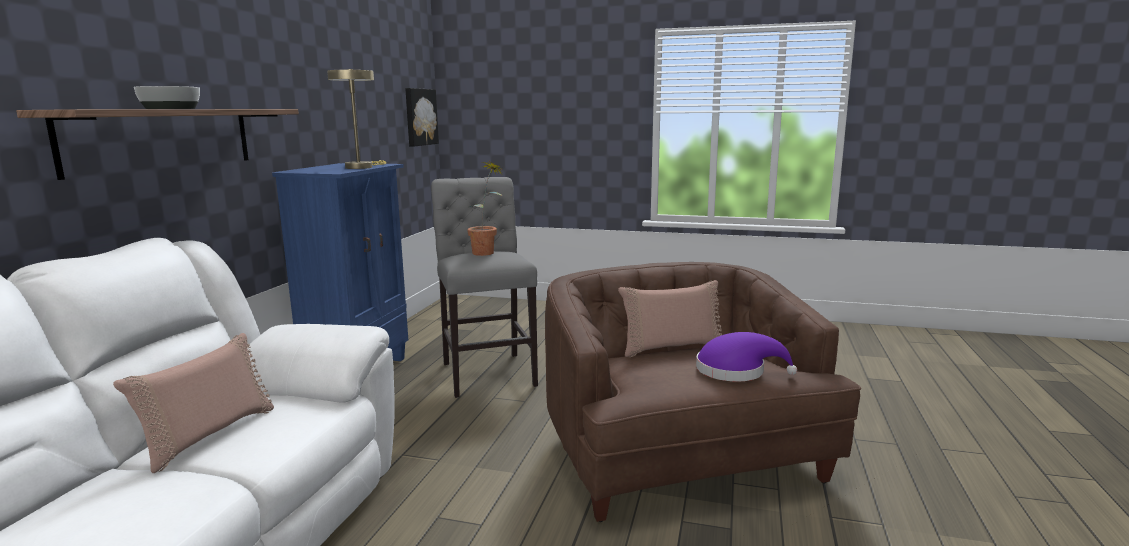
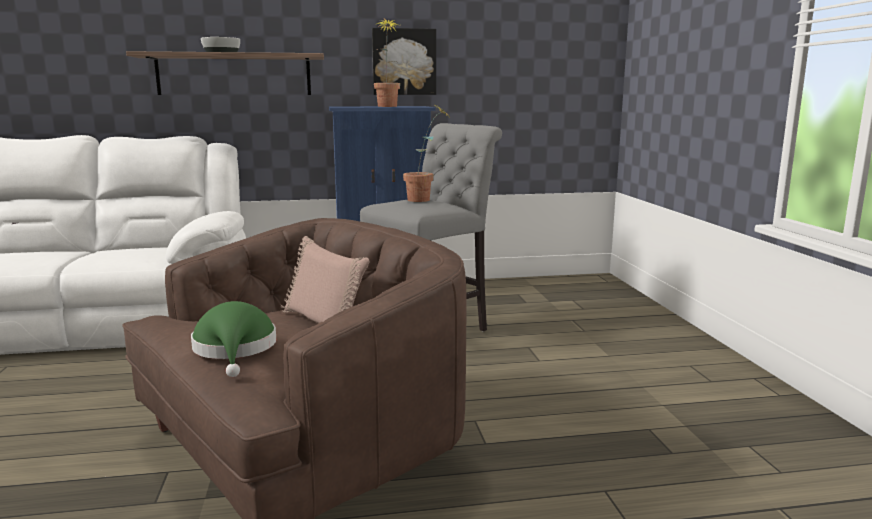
camera: 65 degrees right, 0 degrees up
beige pillow [113,333,274,473] -> none
beige table lamp [327,69,386,169] -> potted plant [374,19,400,107]
picture [405,88,439,147] -> picture moved to [372,28,436,95]
purple hat [696,332,797,381] -> green hat [191,301,276,377]

